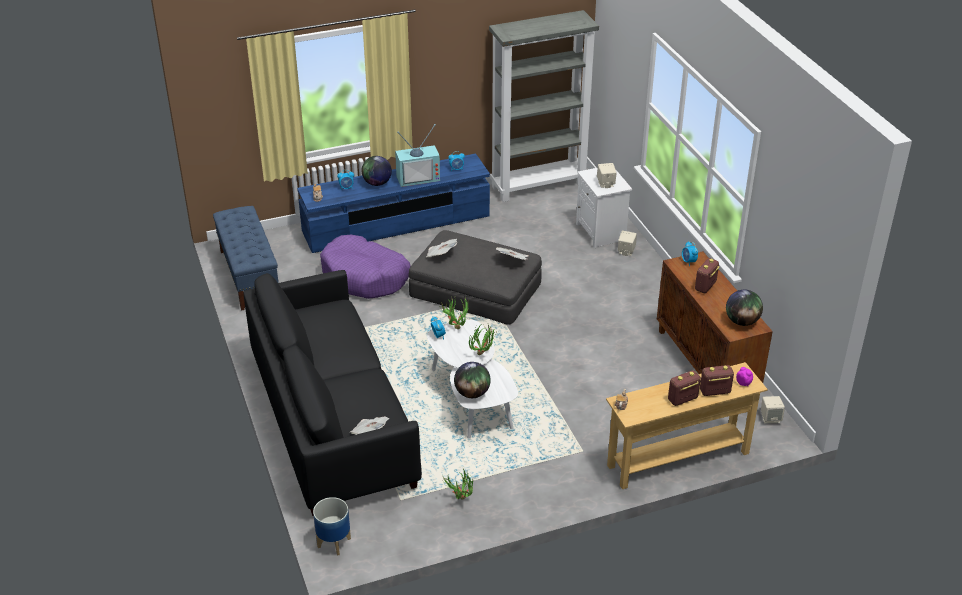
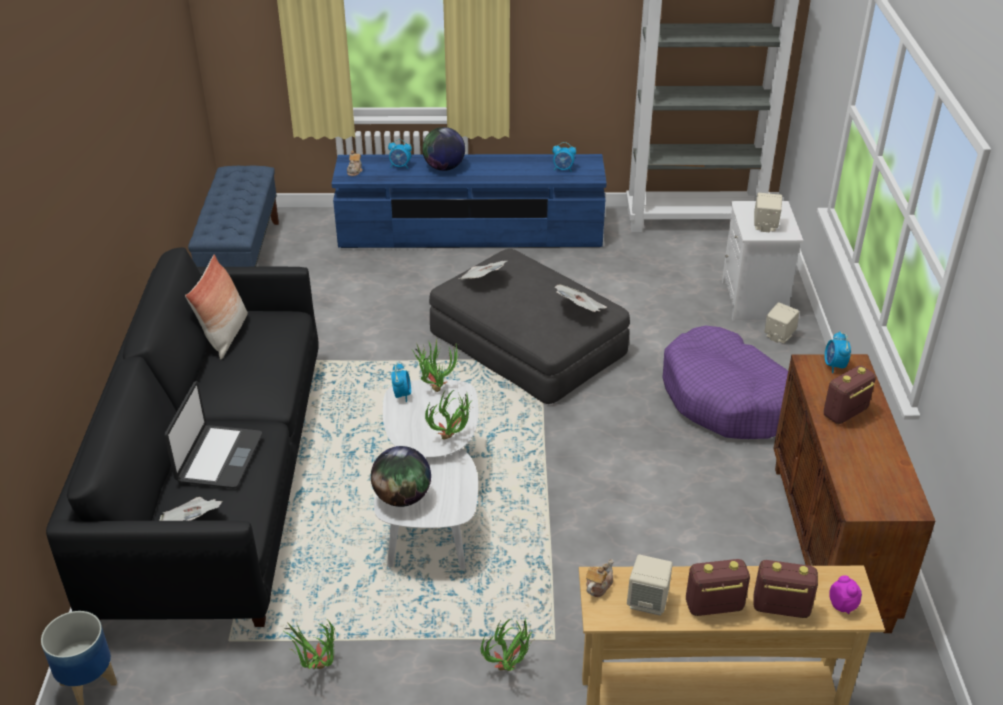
camera: 20 degrees right, 0 degrees up
purple dog bed [320,235,411,299] -> purple dog bed moved to [662,326,788,439]
television [395,124,440,187] -> none
globe [726,290,763,326] -> none
beige speaker [761,396,785,424] -> beige speaker moved to [627,555,673,616]
none -> laptop [164,381,262,489]
none -> pillow [185,254,248,359]
none -> potted plant [481,619,536,671]

